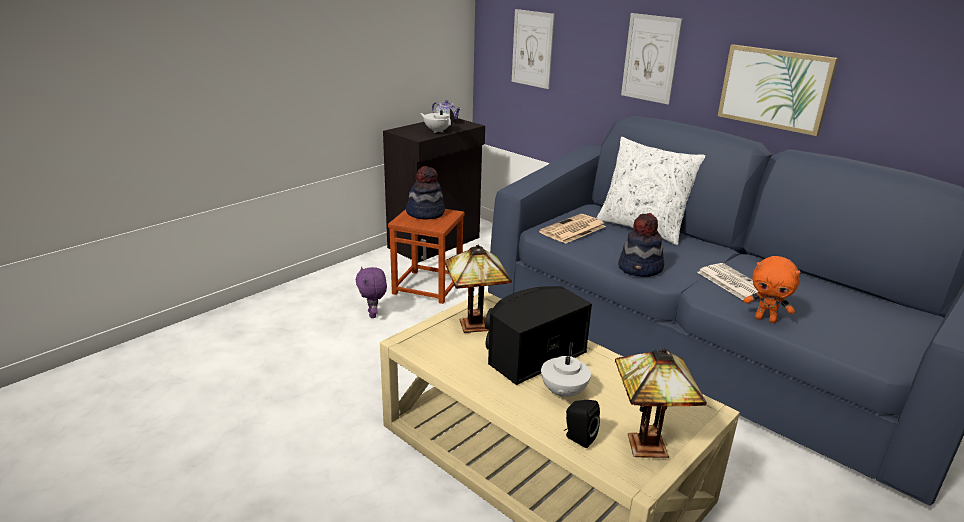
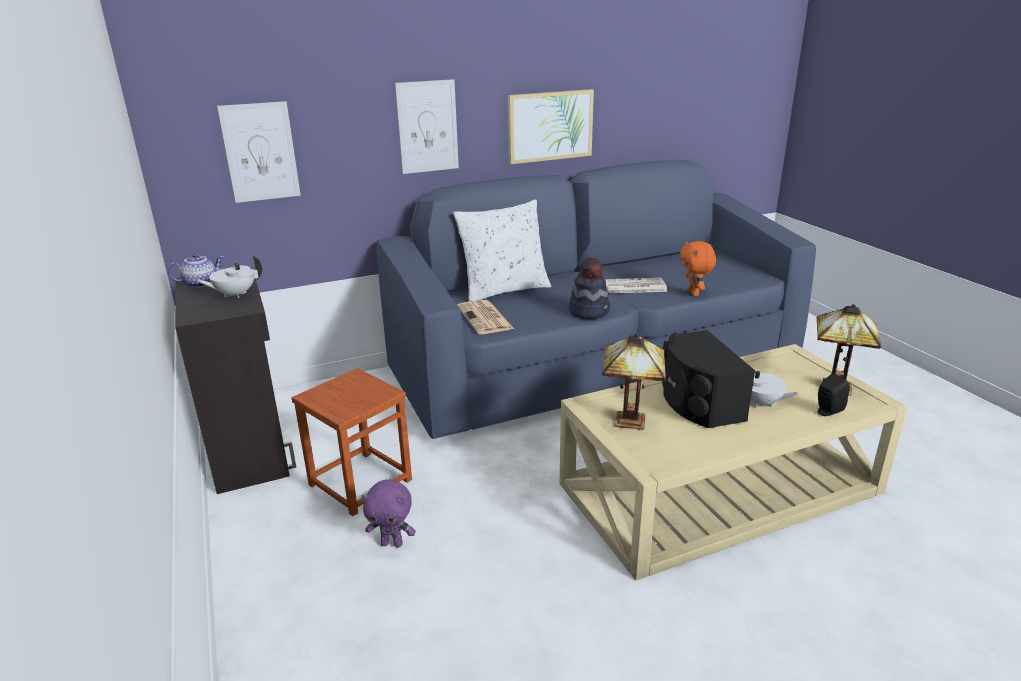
camera: 65 degrees left, 0 degrees up
hat [406,166,445,219] -> none
orange plush toy [744,256,800,323] -> orange plush toy turned 120 degrees clockwise [680,241,716,296]

